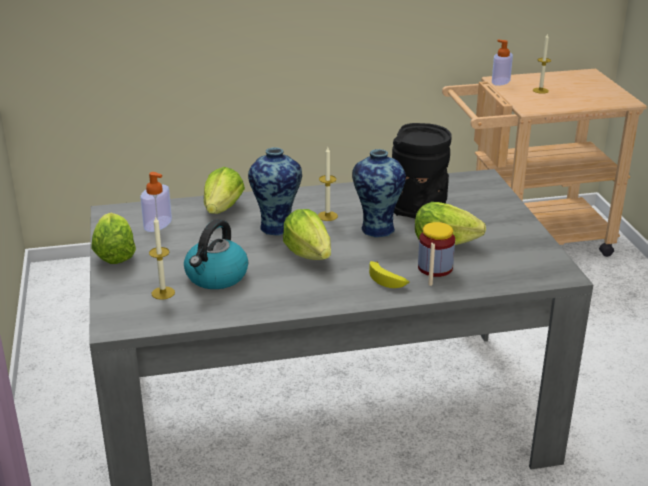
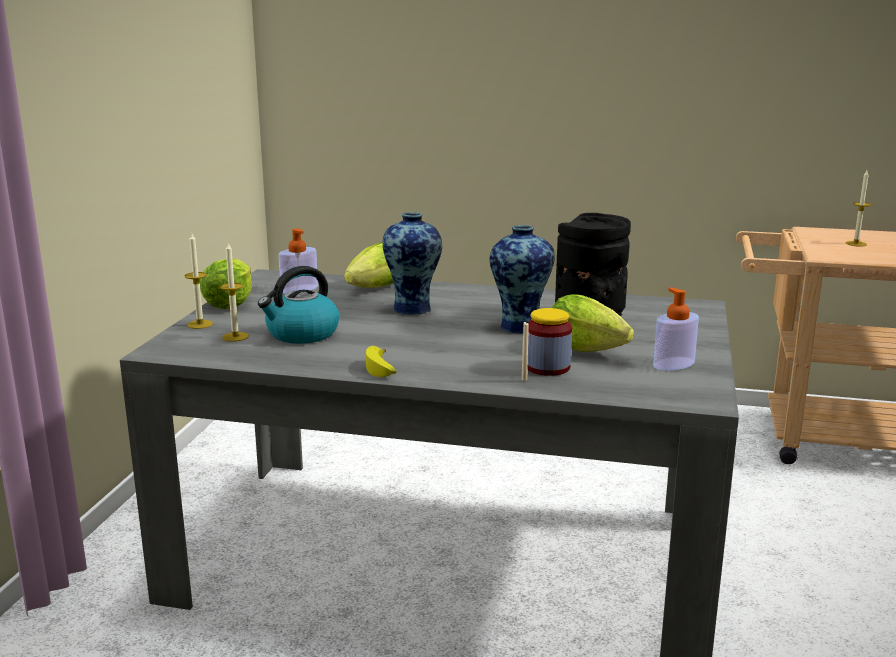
camera: 25 degrees right, 10 degrees down
lettuce [283,209,331,260] -> none
candle [318,147,338,221] -> candle moved to [185,234,213,329]
banana [369,261,409,288] -> banana moved to [366,346,397,377]
soap dispenser [492,39,513,86] -> soap dispenser moved to [653,287,699,371]

